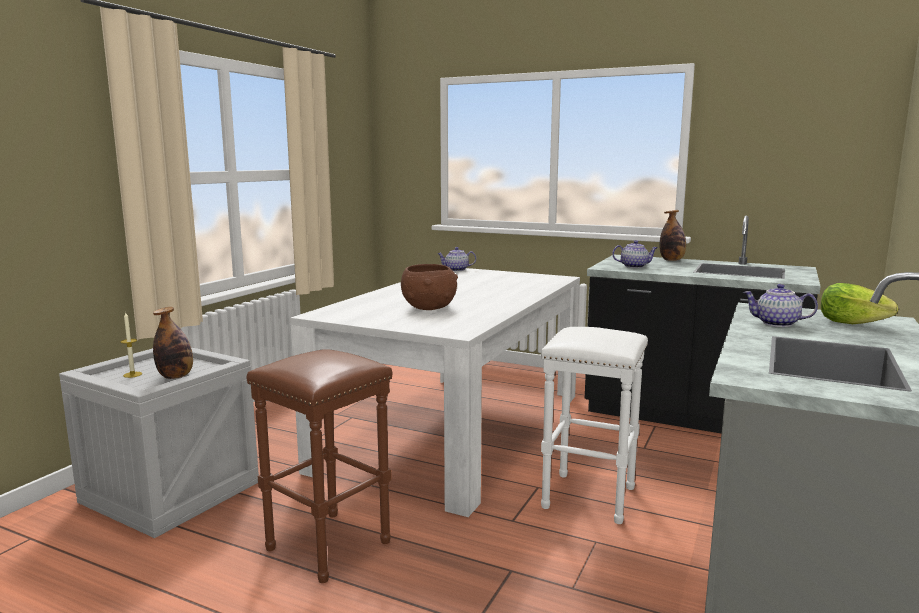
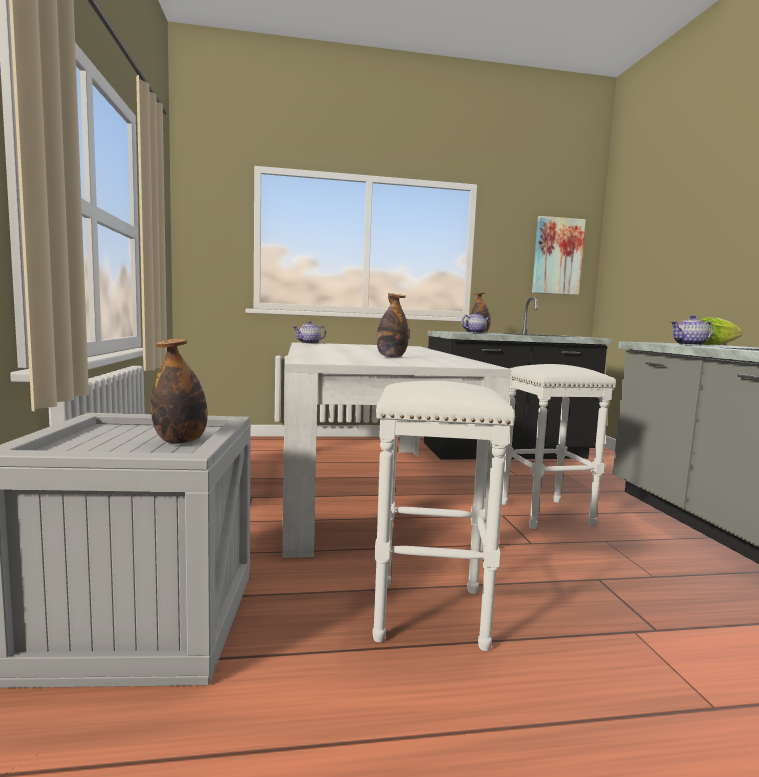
camera: 35 degrees left, 5 degrees down
candle [121,311,142,378] -> none
brown stool [246,349,393,583] -> white stool [373,381,515,651]
brown bowl [401,264,458,310] -> bottle [376,293,409,358]
none -> picture [532,216,586,295]

